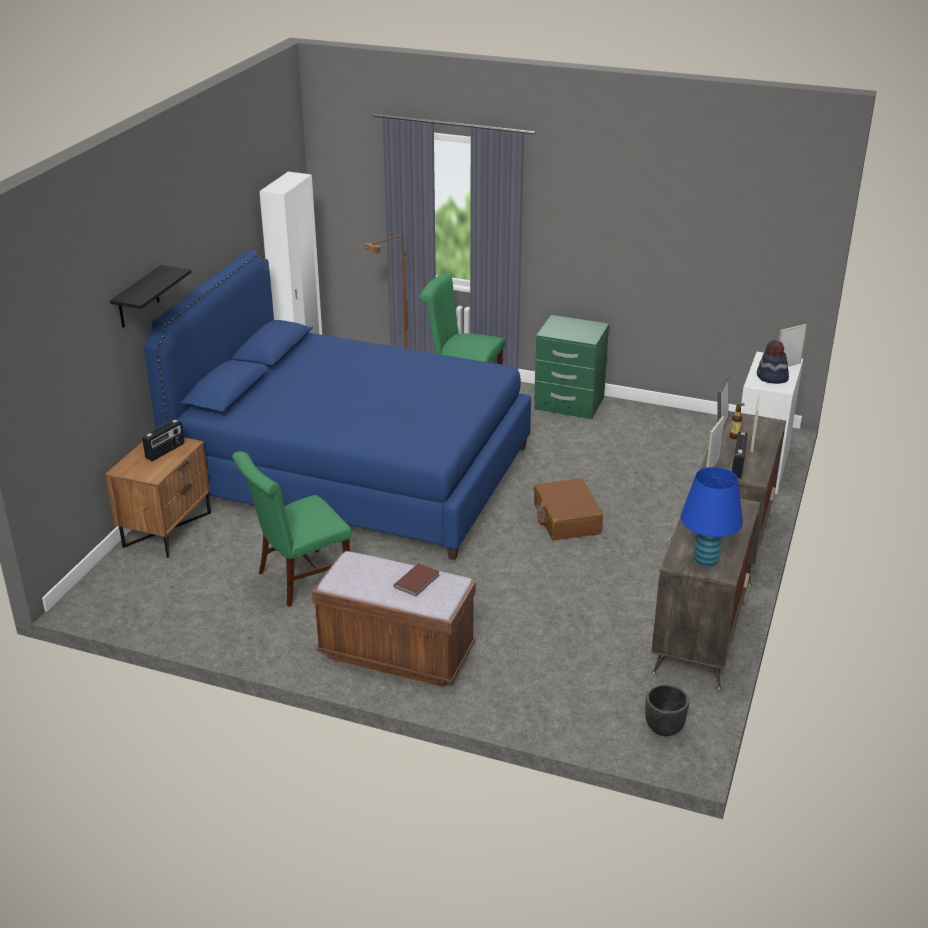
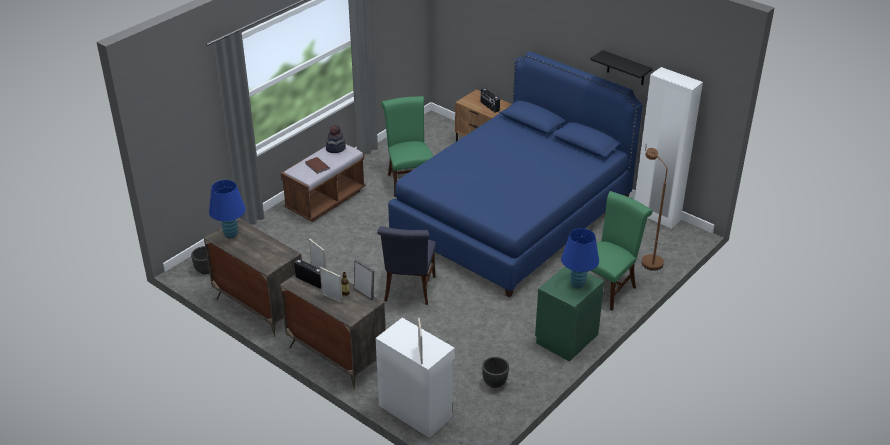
camera: 110 degrees right, 5 degrees up
black shelf [110,265,191,328] -> black shelf moved to [590,50,653,85]
brown suitcase [534,478,603,540] -> blue chair [377,226,436,305]
hat [757,340,789,384] -> hat moved to [326,125,346,153]
none -> black planter [482,357,509,388]
none -> blue table lamp [561,228,599,289]

